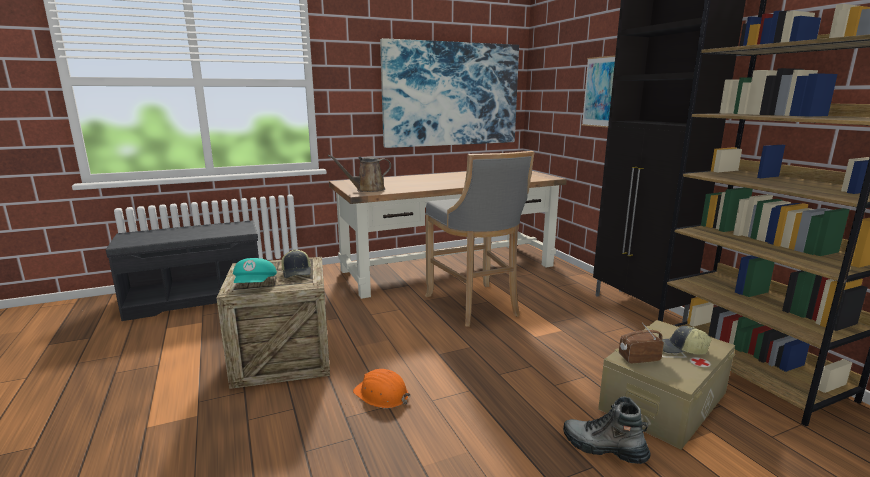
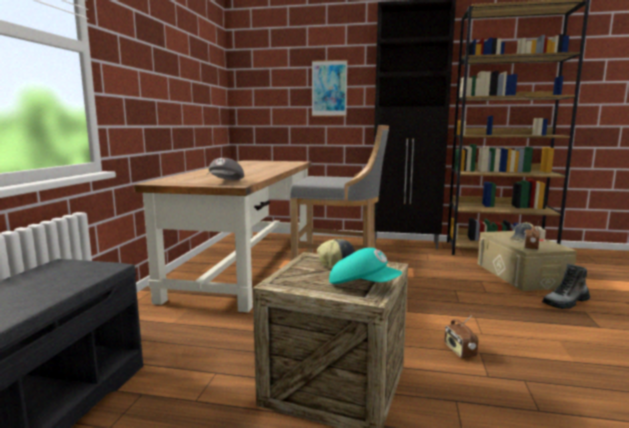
camera: 55 degrees left, 5 degrees down
brown watering can [328,155,391,192] -> grey cap [207,158,244,180]
orange hard hat [353,369,410,409] -> radio [445,315,478,358]
picture [380,38,519,148] -> none

